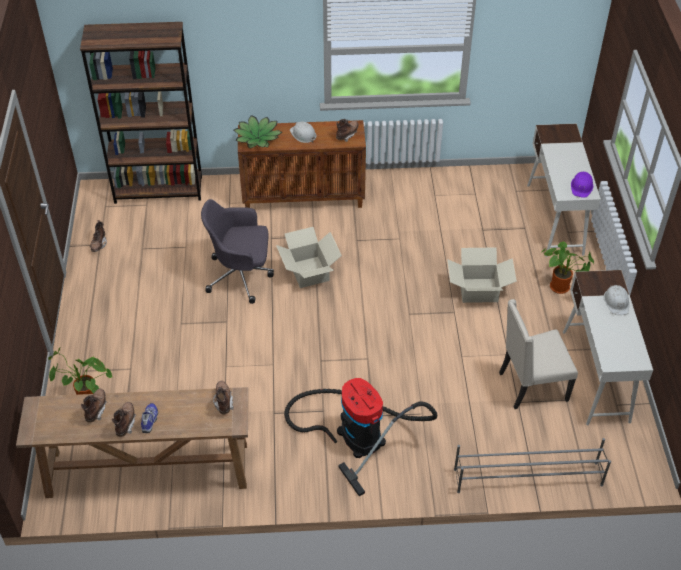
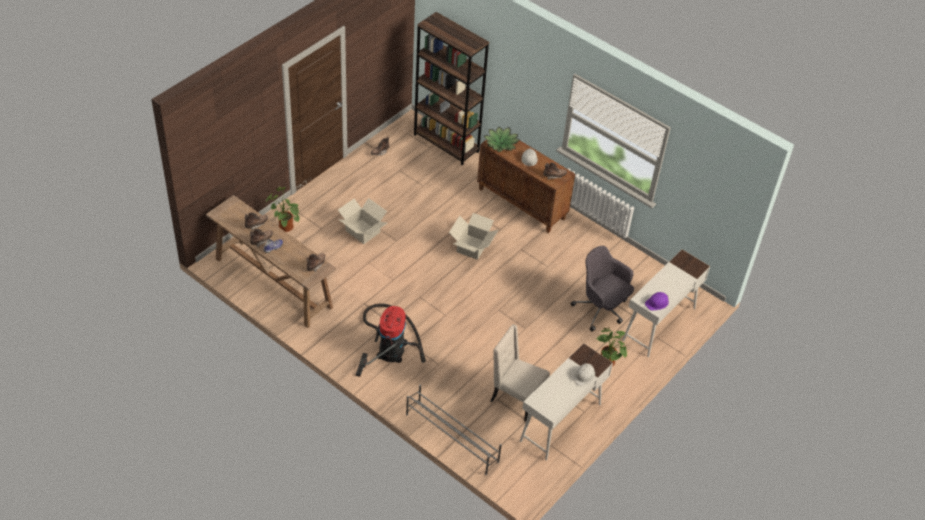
camera: 40 degrees right, 0 degrees up
grey office chair [201,199,274,304] -> grey office chair moved to [570,246,634,332]
cardboard box [447,247,517,303] -> cardboard box moved to [338,198,387,244]

